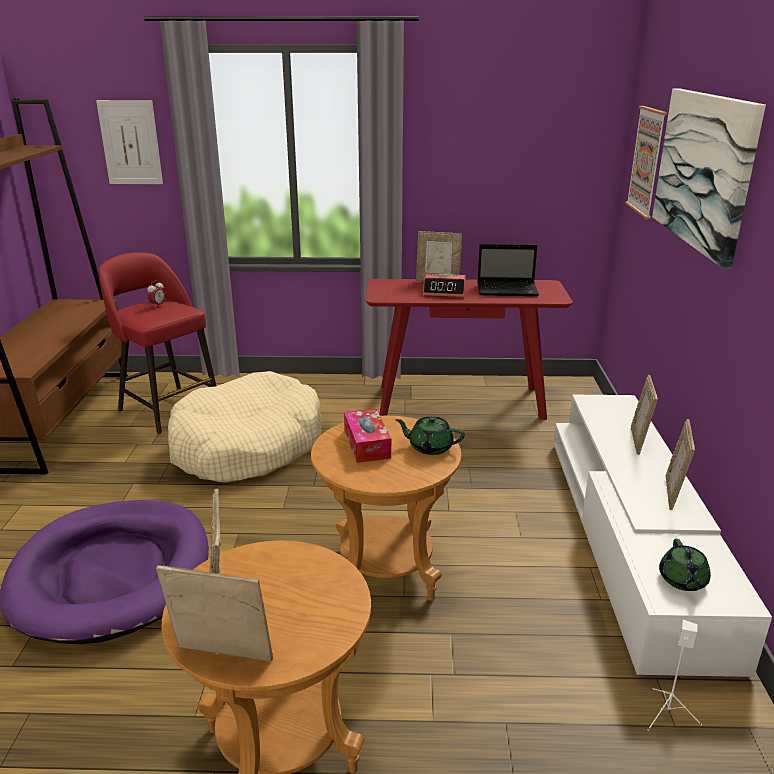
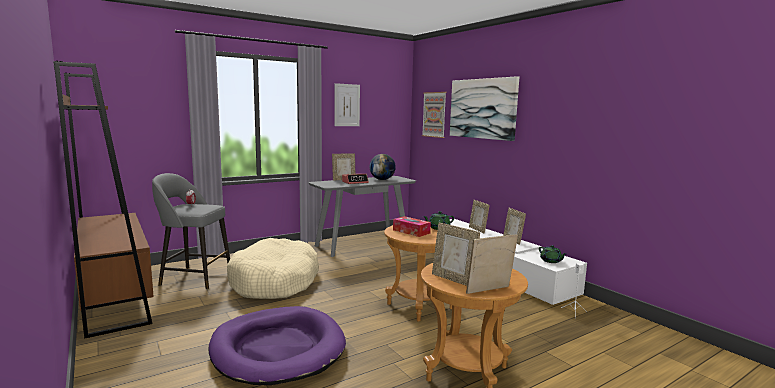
camera: 35 degrees left, 15 degrees down
picture [96,100,163,184] -> picture moved to [334,83,360,126]
red stool [98,252,216,434] -> grey stool [152,173,230,289]
red console table [365,279,573,420] -> grey console table [308,176,416,257]
laptop [477,244,539,296] -> globe [370,154,396,180]

